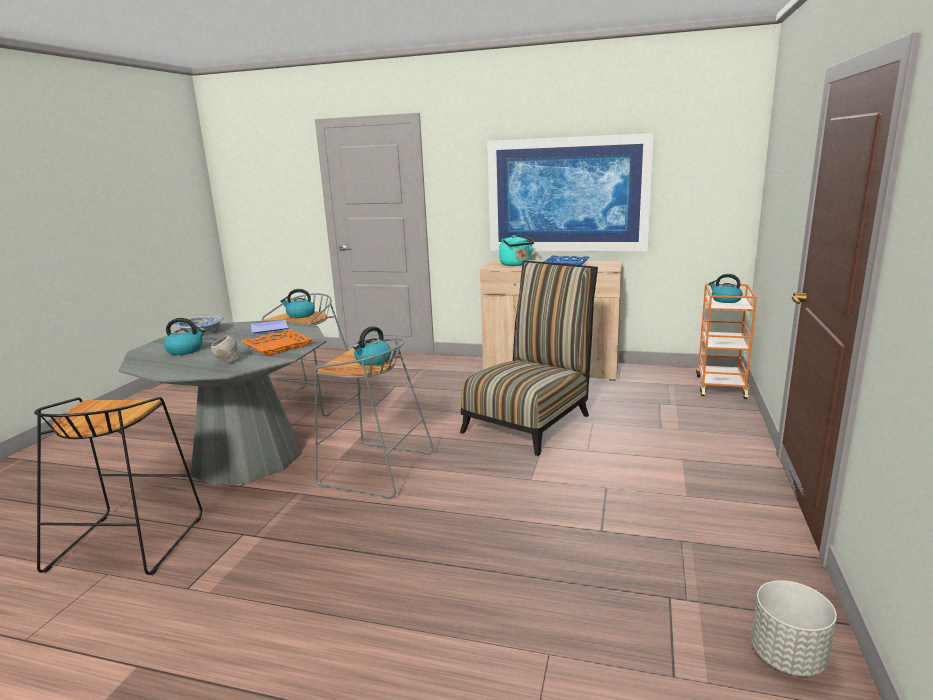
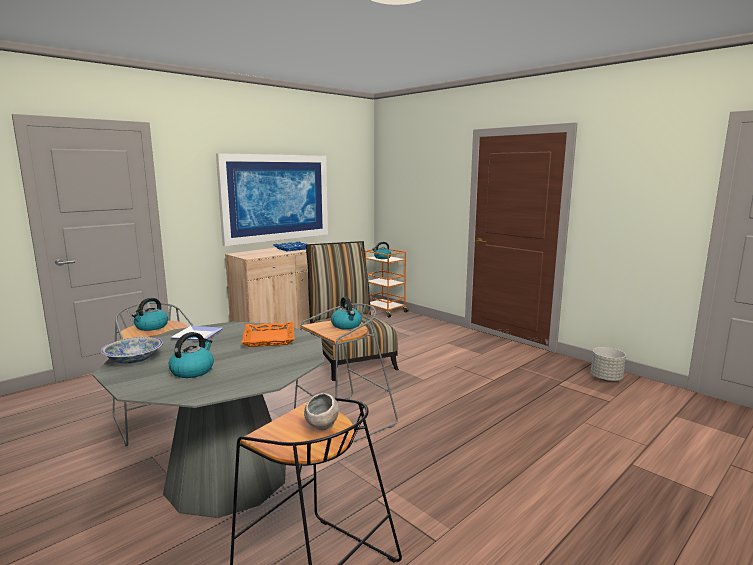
camera: 60 degrees left, 5 degrees down
grey bowl [211,335,240,363] -> grey bowl moved to [304,393,339,431]
turquoise kettle [499,235,534,266] -> none

